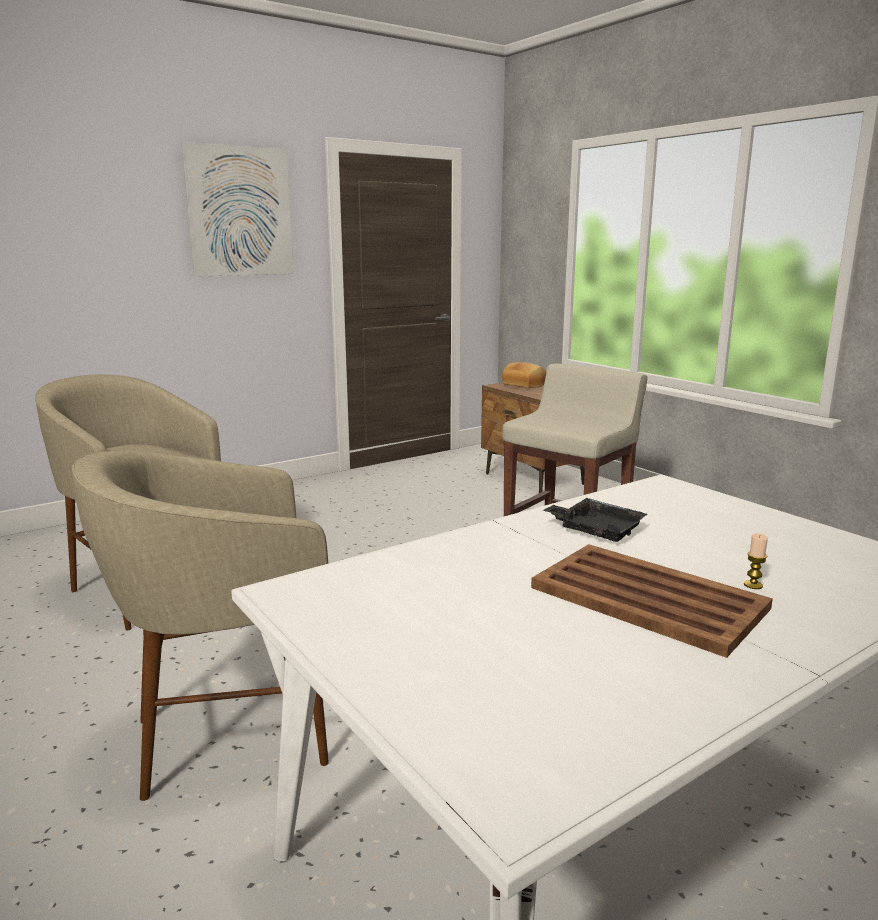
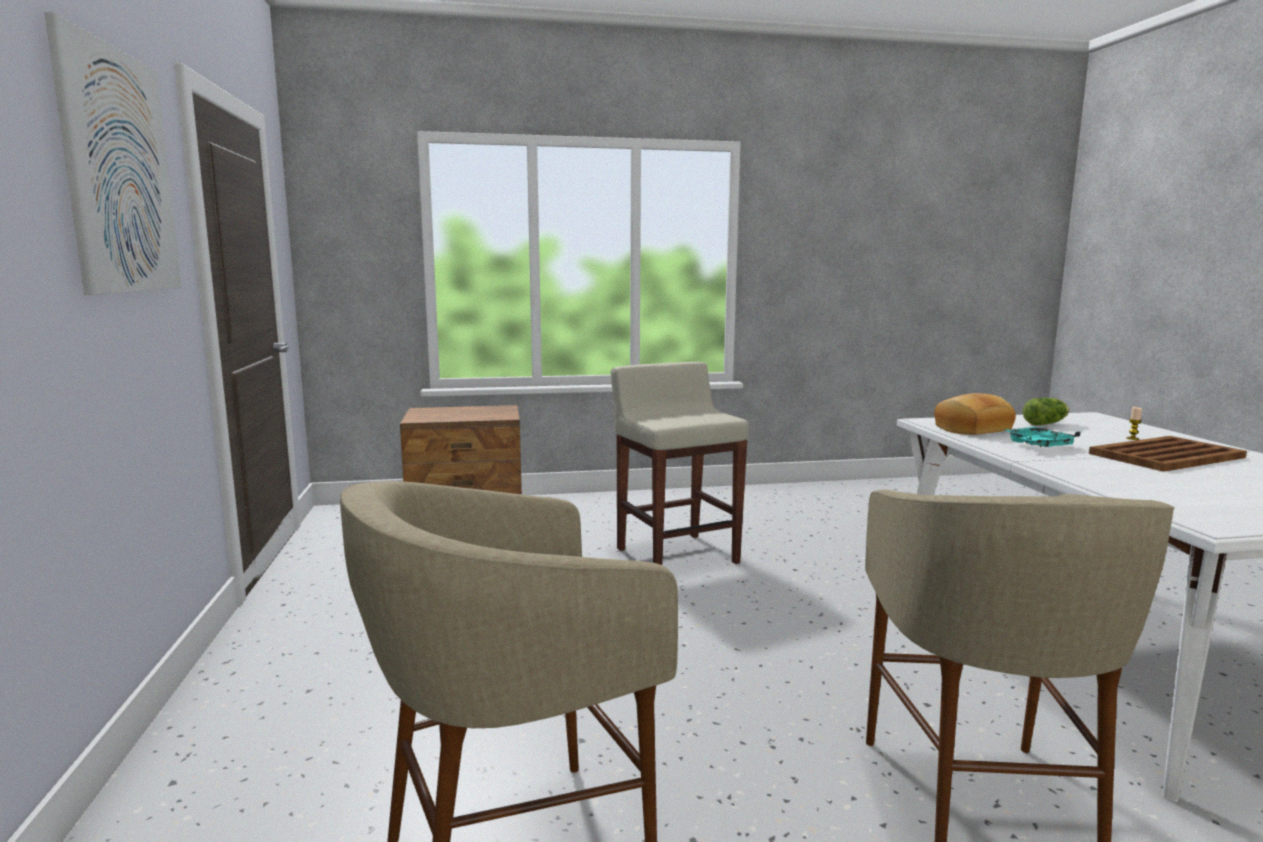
camera: 65 degrees left, 5 degrees down
bread [502,362,546,388] -> bread moved to [934,393,1016,435]
black tray [543,498,648,542] -> turquoise tray [1005,427,1081,447]
none -> lettuce [1023,398,1069,426]

